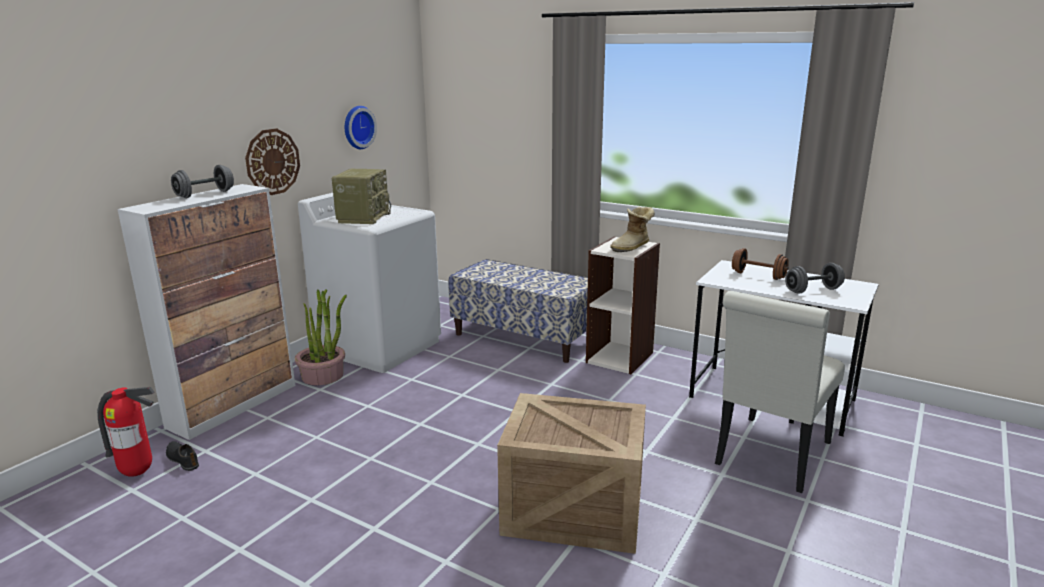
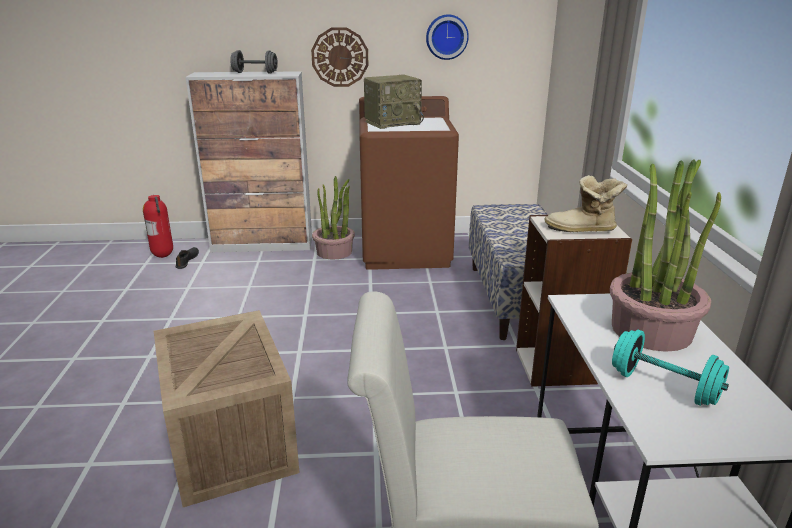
camera: 55 degrees right, 5 degrees up
white washing machine [298,193,441,373] -> brown washing machine [359,96,459,270]
brown dumbbell [732,248,789,280] -> potted plant [610,160,721,352]
grey dumbbell [785,263,845,293] -> turquoise dumbbell [612,330,729,406]

